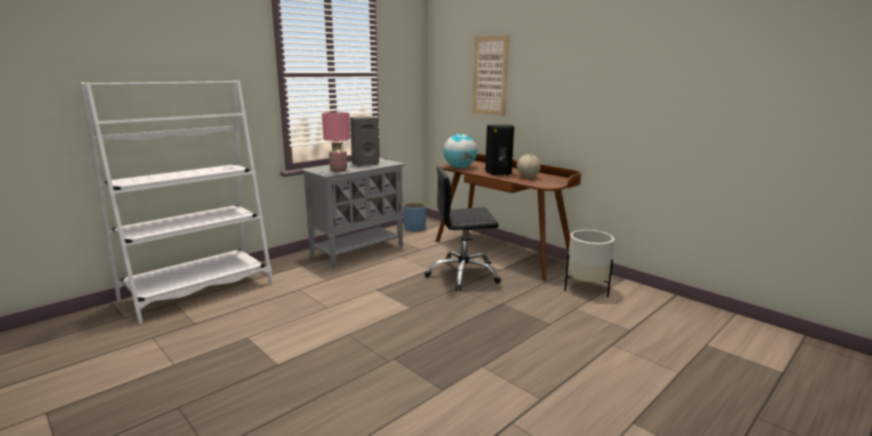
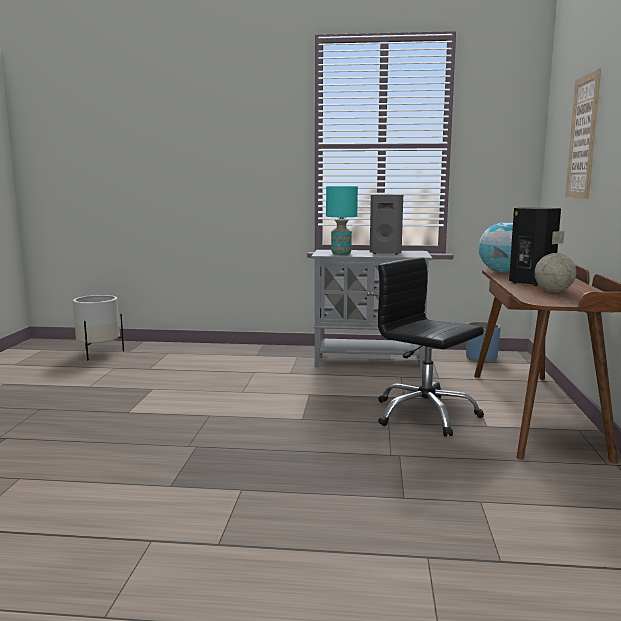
camera: 50 degrees right, 5 degrees down
white bookcase [80,81,273,324] -> none
pink table lamp [322,112,351,172] -> turquoise table lamp [326,186,358,255]
white planter [564,230,615,297] -> white planter moved to [73,295,124,360]

